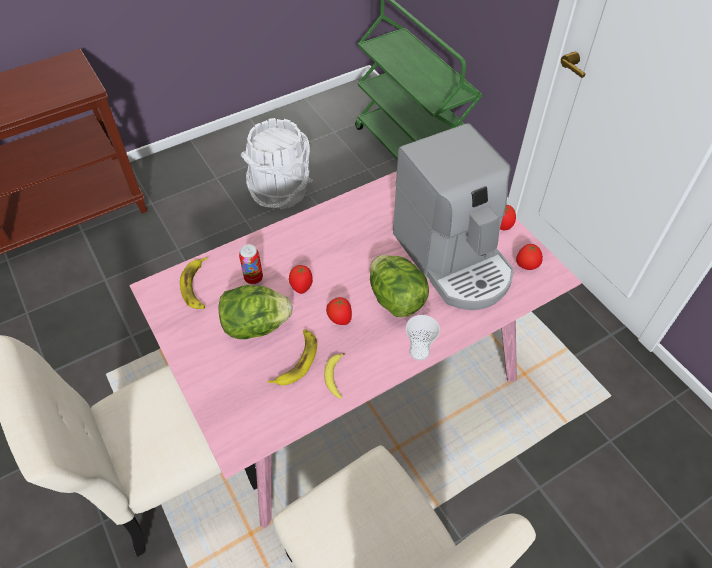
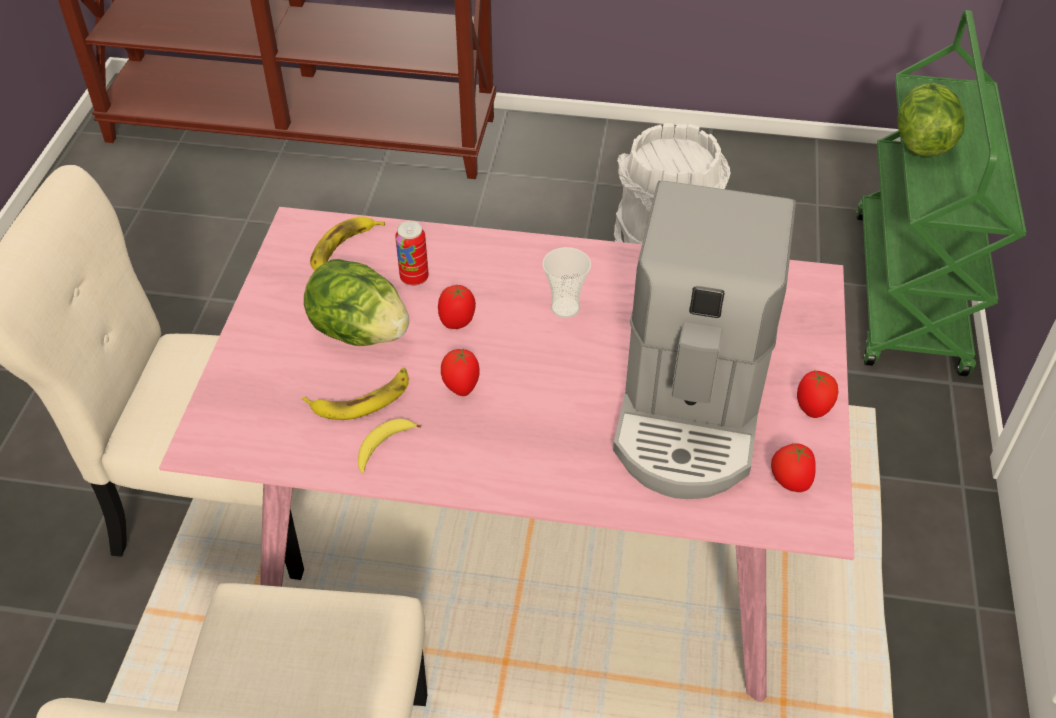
camera: 40 degrees right, 5 degrees down
lettuce [370,255,429,317] -> lettuce moved to [897,83,965,157]
cup [406,315,440,361] -> cup moved to [542,247,591,318]

